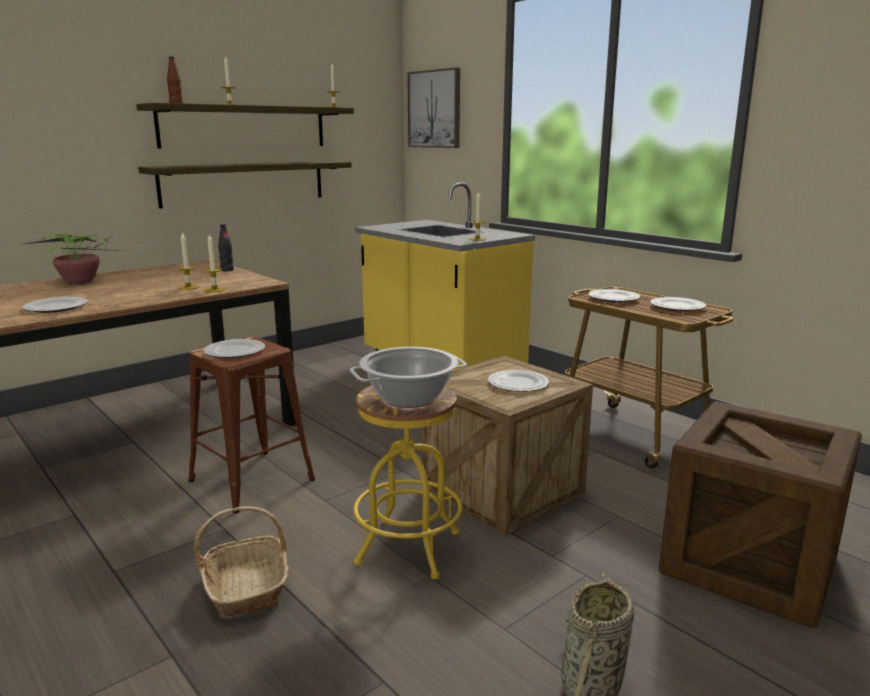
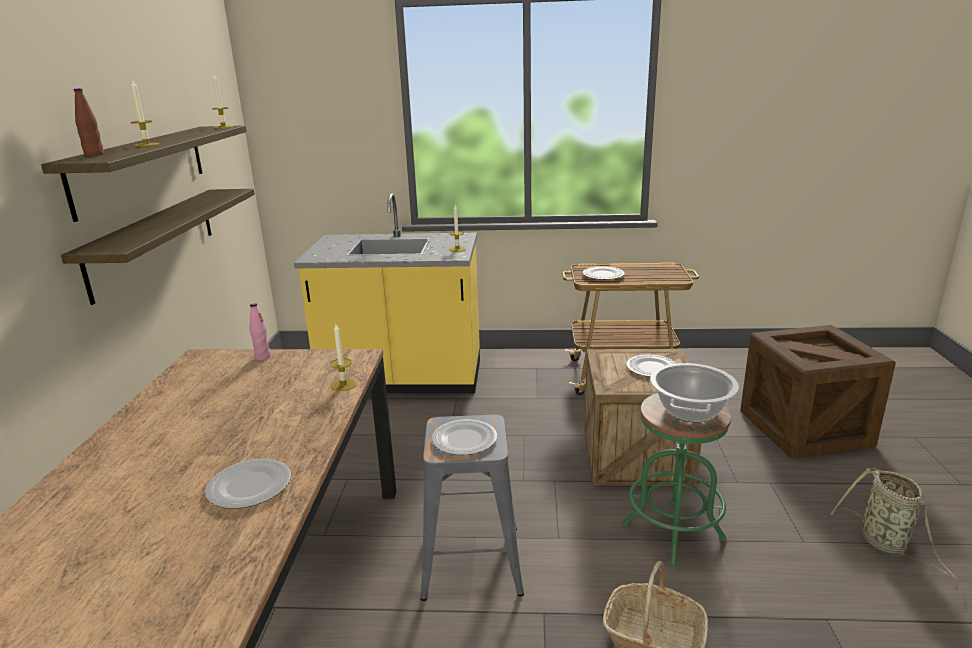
camera: 45 degrees left, 5 degrees up
potted plant [18,233,124,284] -> none
candle [177,232,199,290] -> none
brown stool [189,337,315,514] -> grey stool [420,415,524,601]
black bottle [218,224,234,271] -> pink bottle [250,303,271,360]
yellow stool [354,385,463,579] -> green stool [623,393,731,567]
picture [407,67,460,148] -> none
plate [650,297,706,311] -> none

